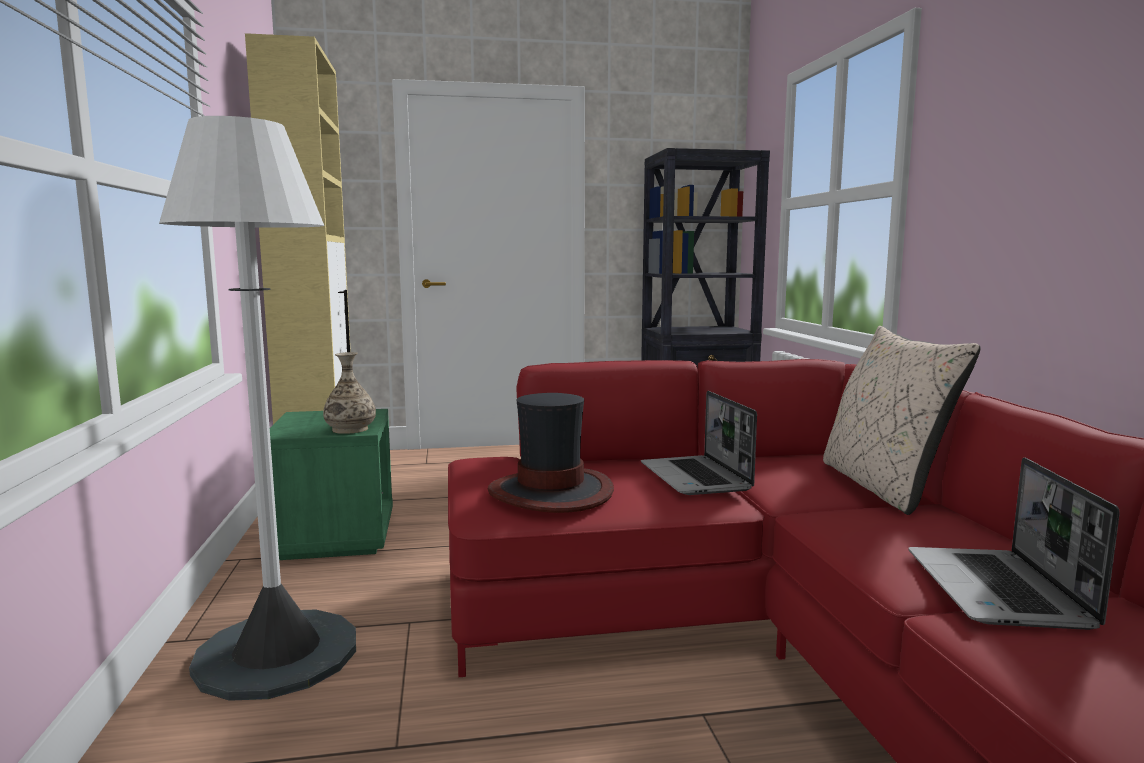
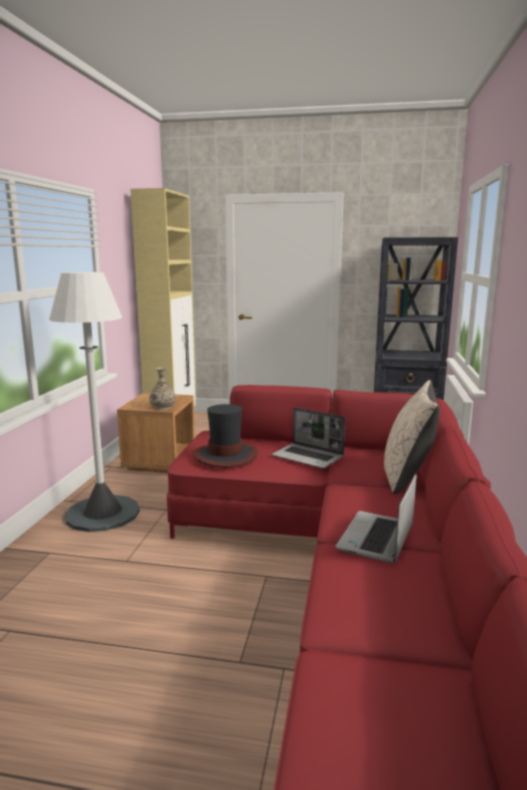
camera: 20 degrees right, 5 degrees up
green nightstand [270,409,393,560] -> brown nightstand [117,393,195,473]
laptop [641,391,757,495] -> laptop turned 60 degrees counterclockwise [272,407,345,468]

